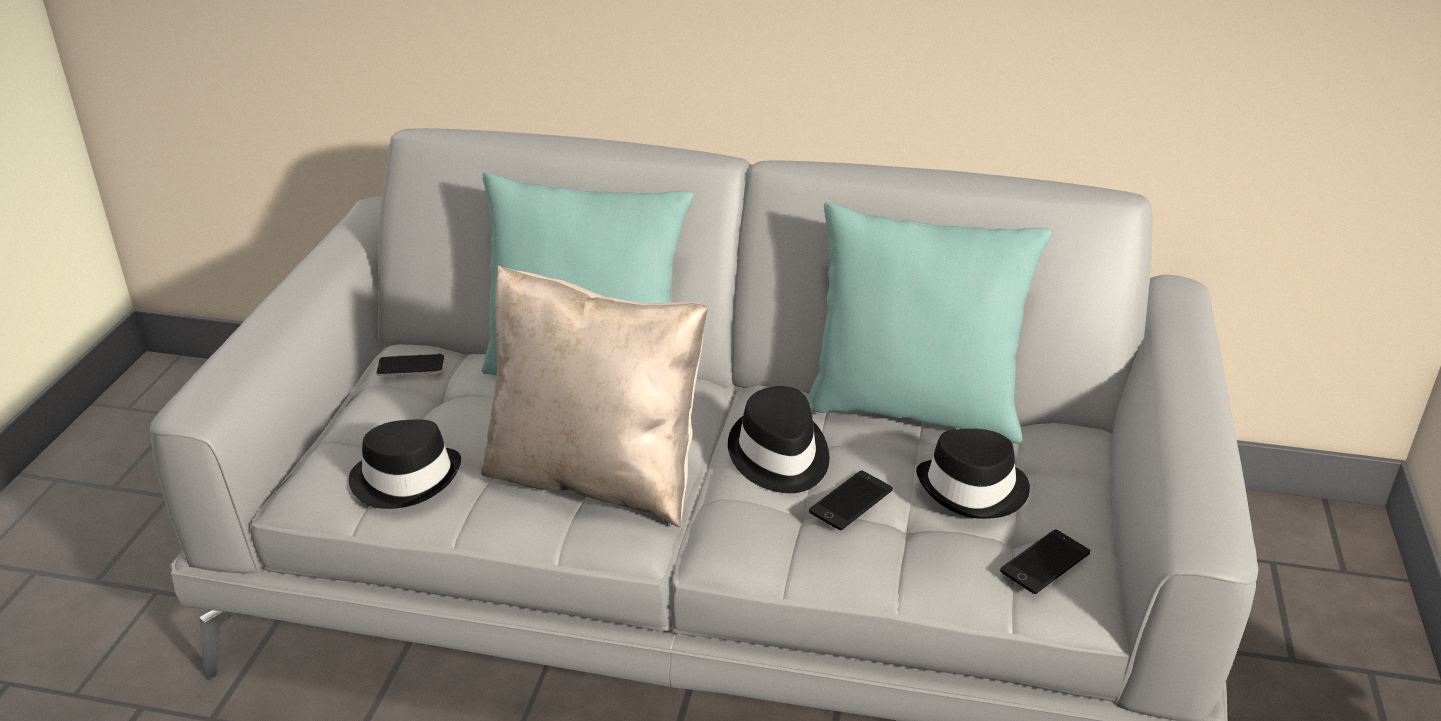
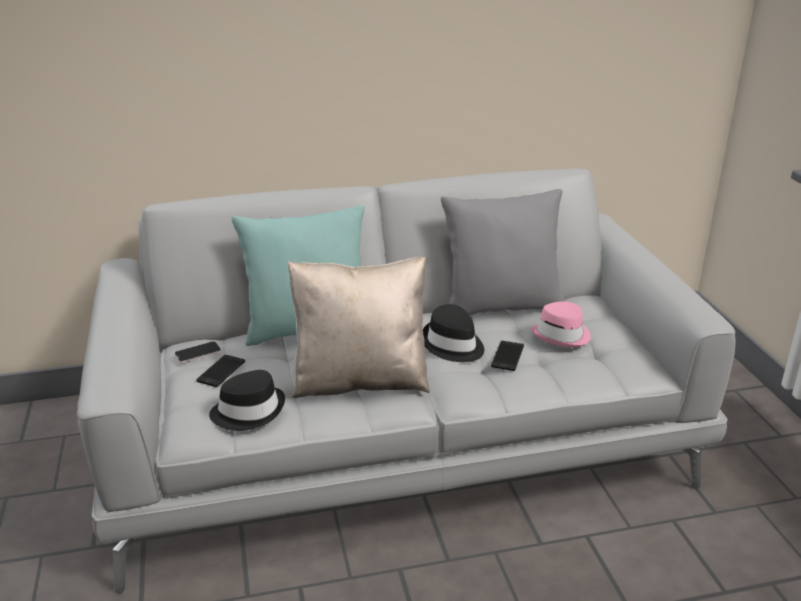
camera: 25 degrees left, 5 degrees down
turquoise pillow [807,202,1052,444] -> grey pillow [441,189,565,315]
black hat [916,429,1030,519] -> pink hat [531,301,591,348]
phone [1000,529,1090,594] -> phone moved to [196,355,245,387]

